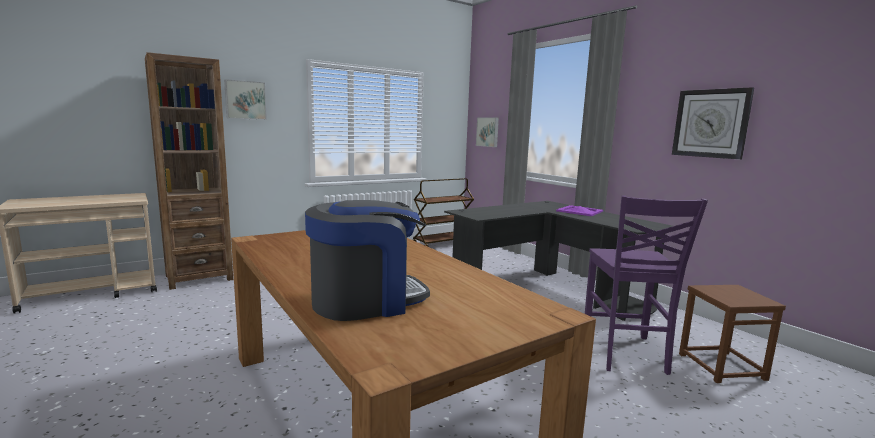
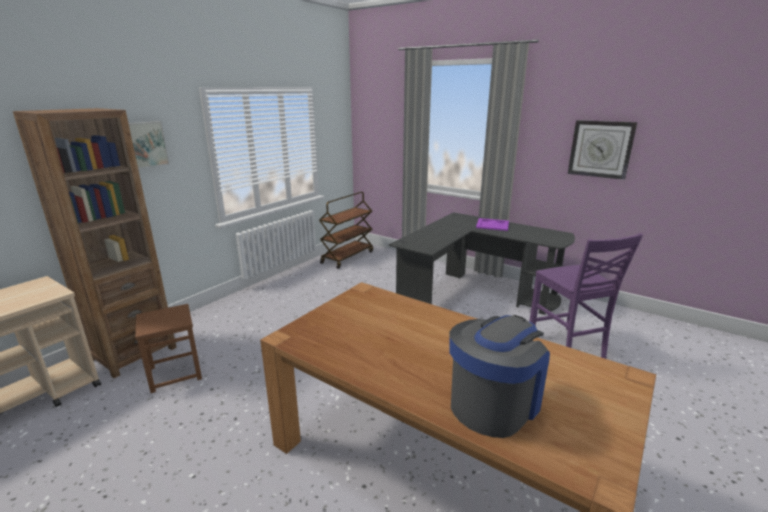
camera: 20 degrees left, 10 degrees up
picture [476,117,499,147] -> none
brown stool [679,285,786,383] -> brown stool moved to [135,304,202,393]

